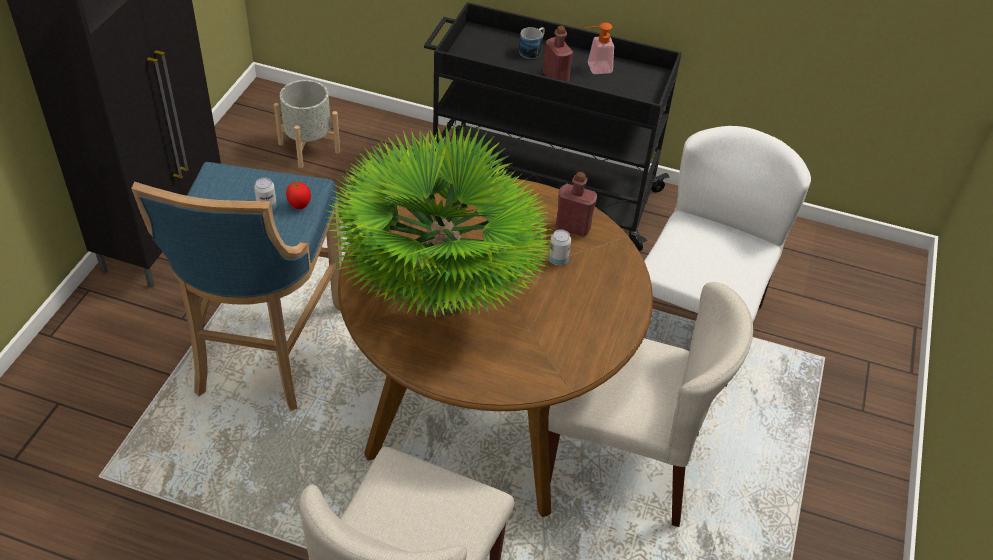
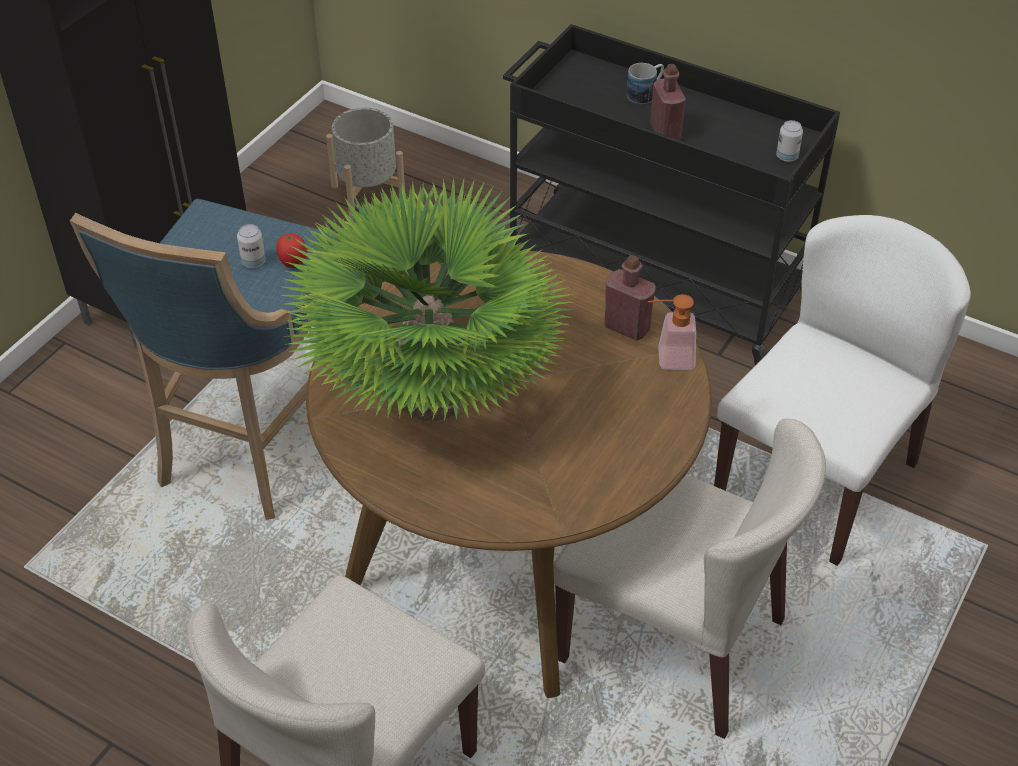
camera: 15 degrees right, 0 degrees up
can [548,229,571,265] -> can moved to [776,120,803,162]
soap dispenser [585,23,614,74] -> soap dispenser moved to [648,294,696,370]

